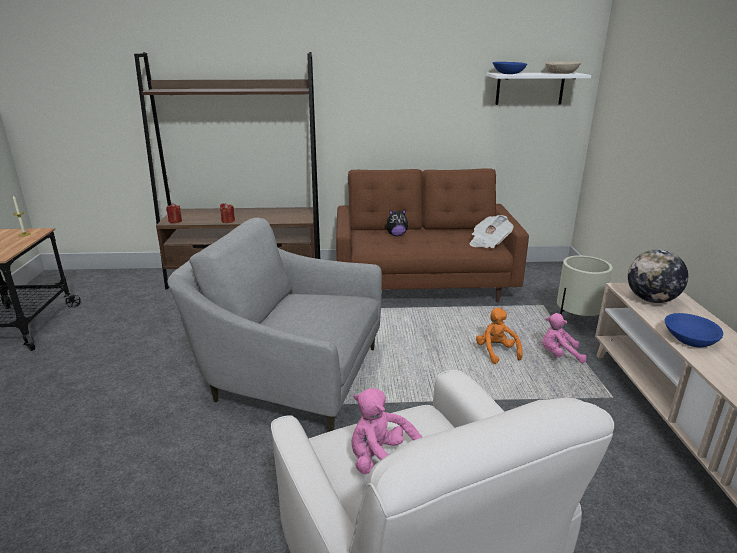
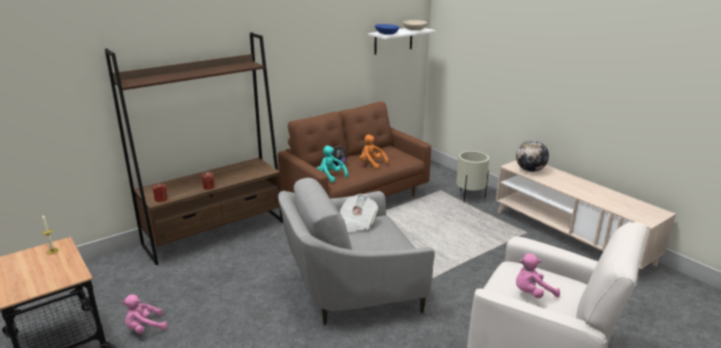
camera: 35 degrees left, 0 degrees up
newspaper [470,215,513,248] -> newspaper moved to [340,194,378,232]
orange plush toy [476,308,523,364] -> orange plush toy moved to [360,135,389,169]
pink plush toy [542,313,587,363] -> pink plush toy moved to [121,294,167,334]
blue bowl [664,313,723,348] -> none
none -> turquoise plush toy [317,146,348,182]

